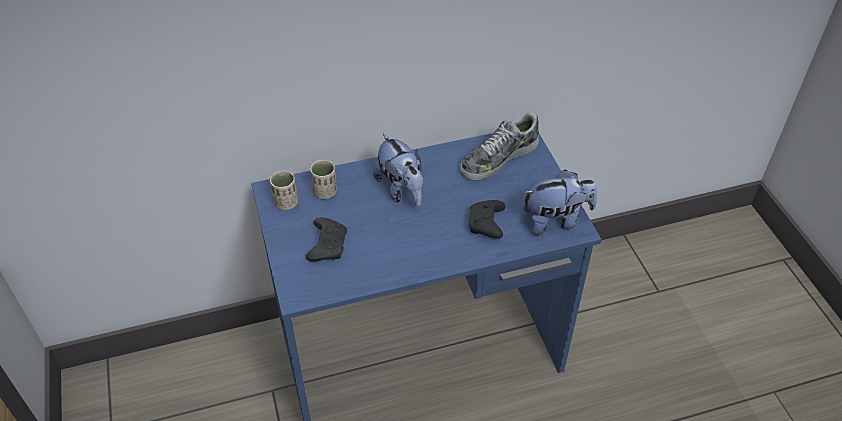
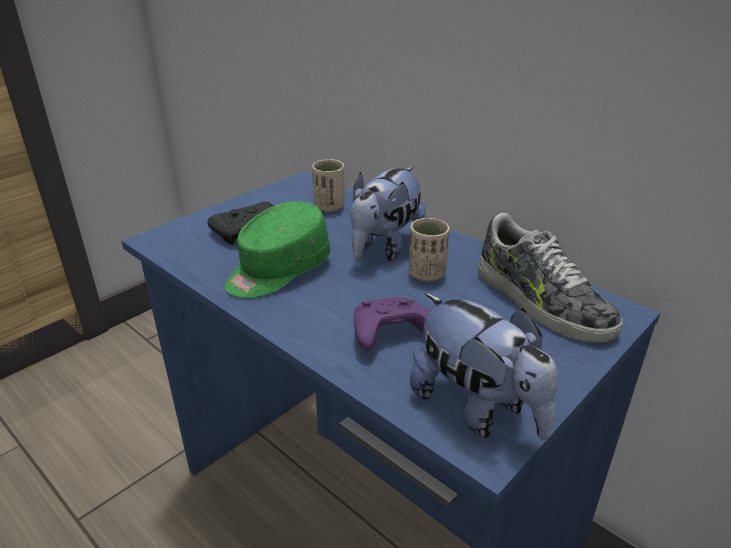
camera: 60 degrees right, 15 degrees down
beige cup [270,171,298,210] -> beige cup moved to [408,218,450,282]
shoe [460,112,539,181] -> shoe turned 150 degrees counterclockwise [478,213,623,343]
black game controller [468,200,506,239] -> purple game controller [354,297,430,351]
none -> green cap [225,201,330,298]

